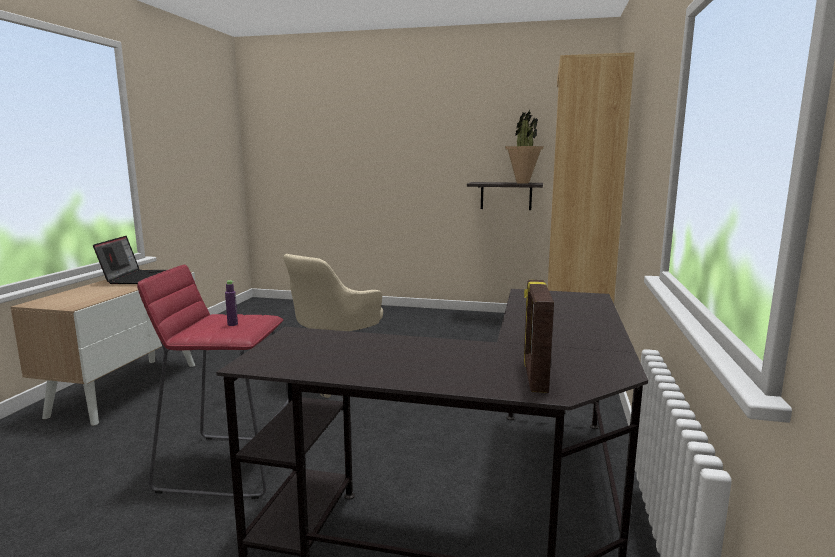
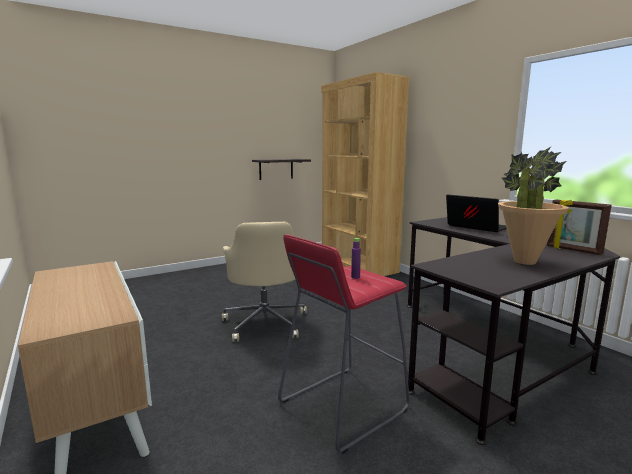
camera: 45 degrees left, 0 degrees up
laptop [93,236,166,284] -> laptop moved to [446,194,507,232]
potted plant [505,110,544,184] -> potted plant moved to [498,147,569,265]

